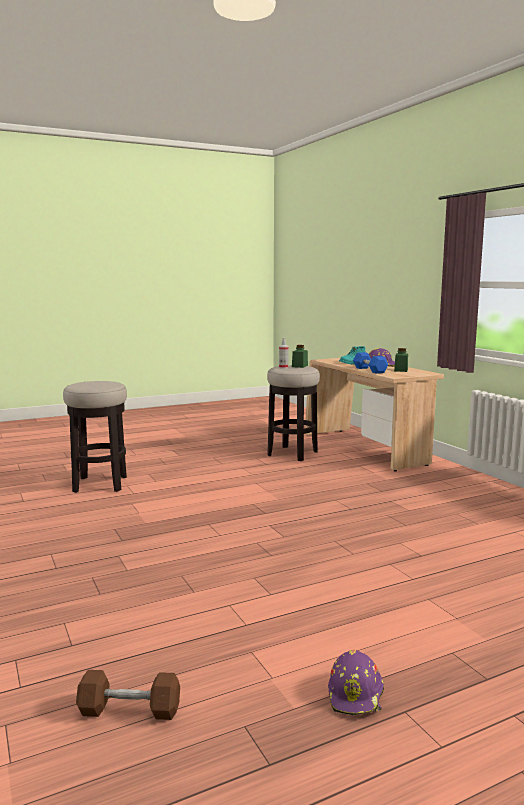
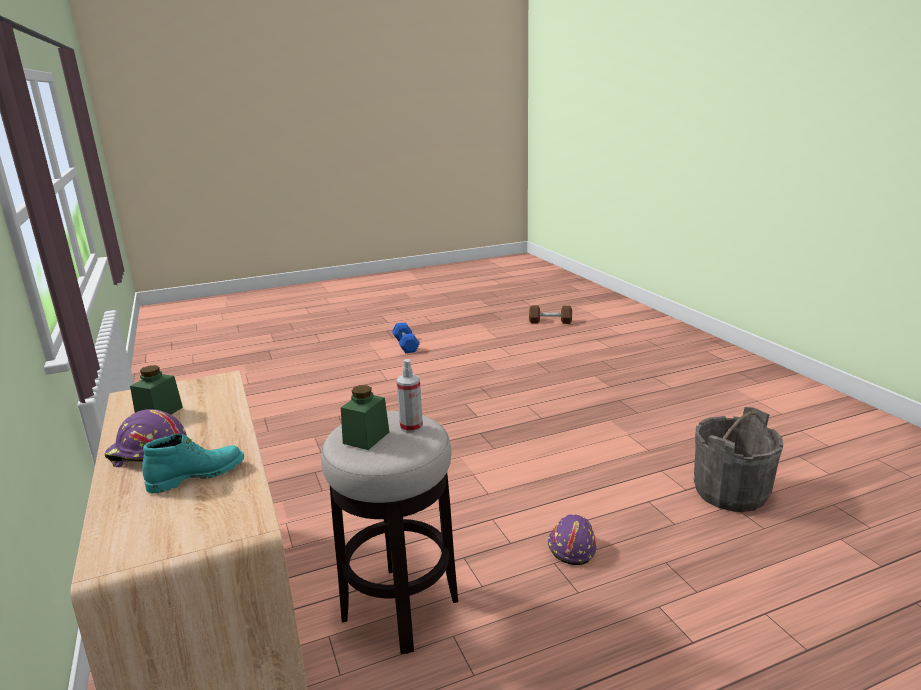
camera: 175 degrees left, 10 degrees up
stool [63,381,127,493] -> grey bucket [694,407,783,512]
purple hard hat [328,650,384,716] -> purple hard hat moved to [548,514,596,565]
blue dumbbell [353,352,388,374] -> blue dumbbell moved to [392,322,420,353]

